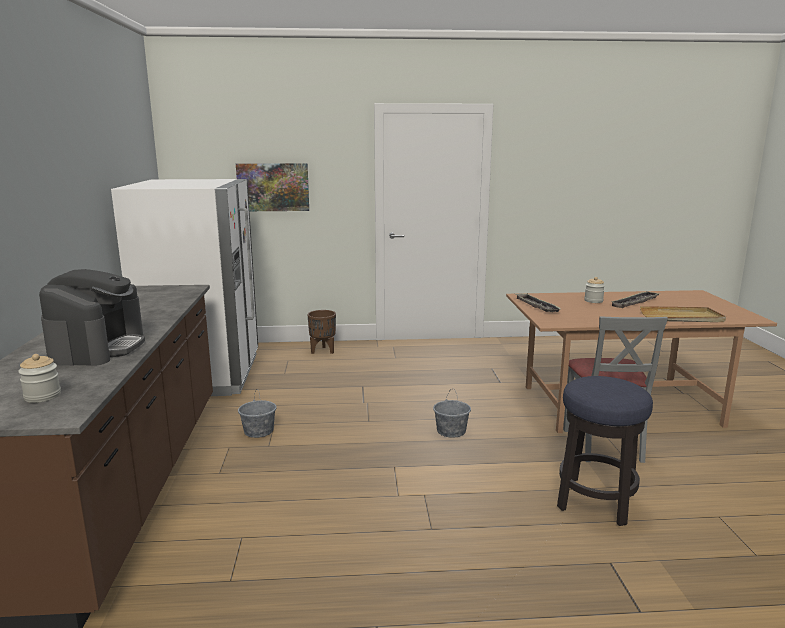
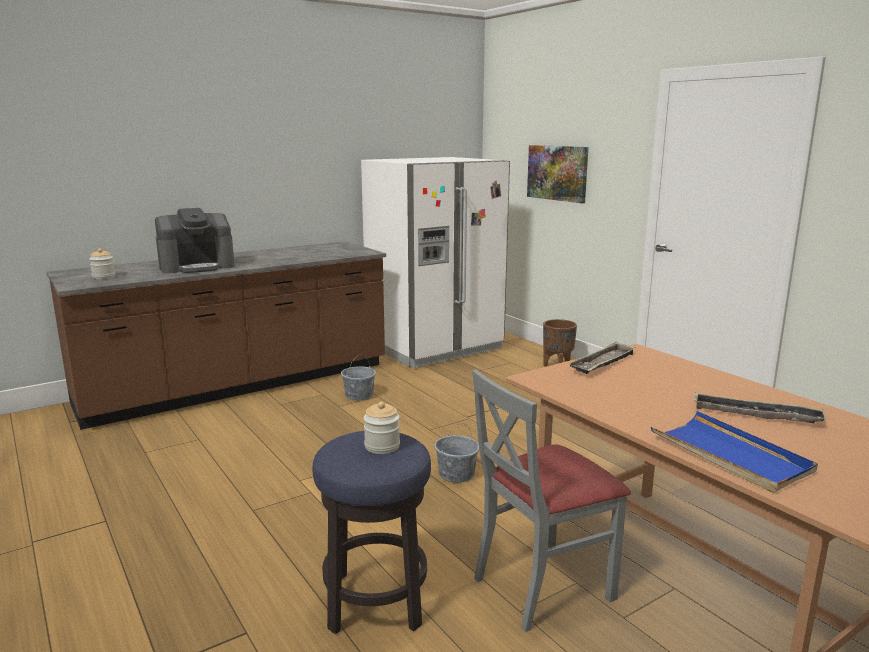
camera: 60 degrees right, 0 degrees up
jar [584,277,605,303] -> jar moved to [364,402,400,454]
beige tray [640,306,726,322] -> blue tray [651,411,818,492]

